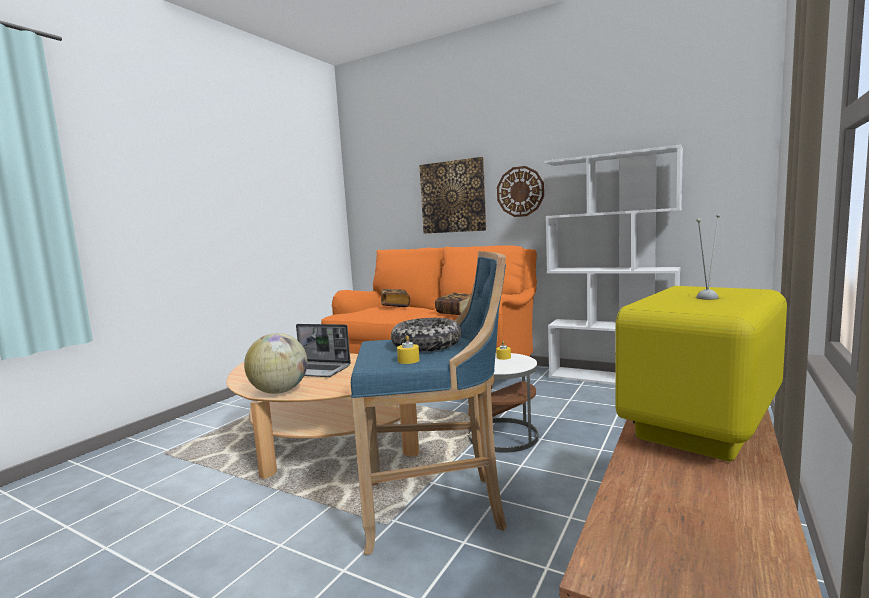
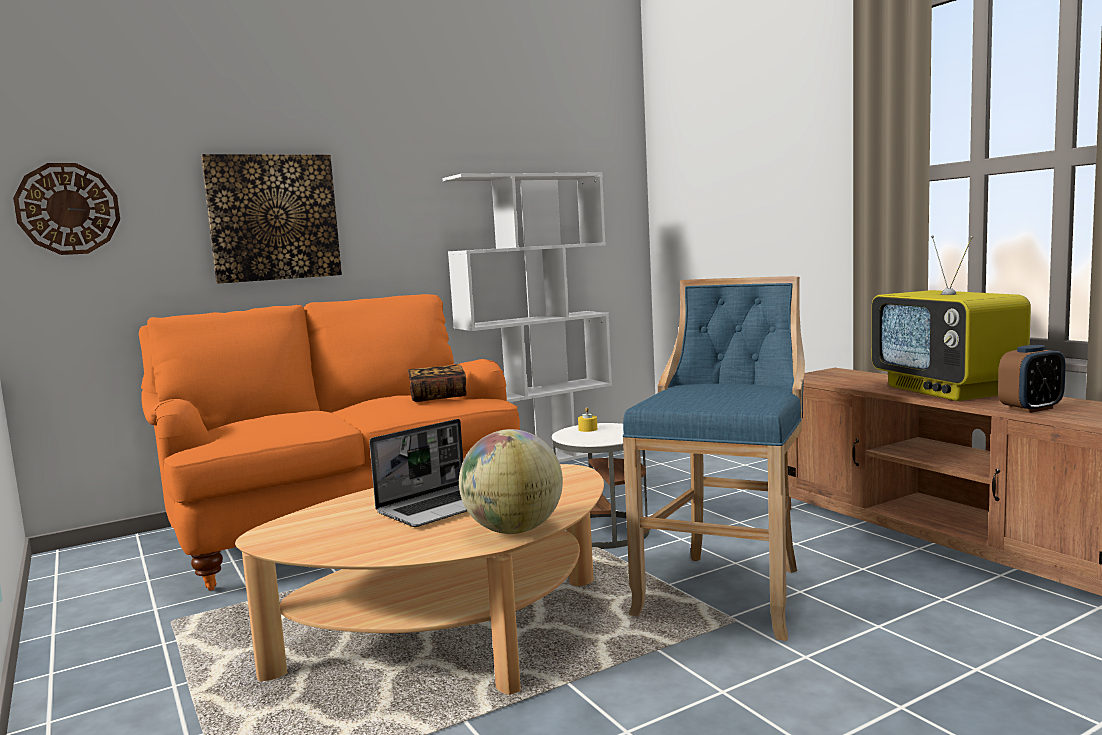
camera: 60 degrees left, 0 degrees up
book [381,289,410,307] -> none
bowl [391,318,461,352] -> none
yellow candle [397,335,420,364] -> none
wall clock [497,166,544,217] -> wall clock moved to [13,163,120,255]
none -> alarm clock [998,345,1066,413]

